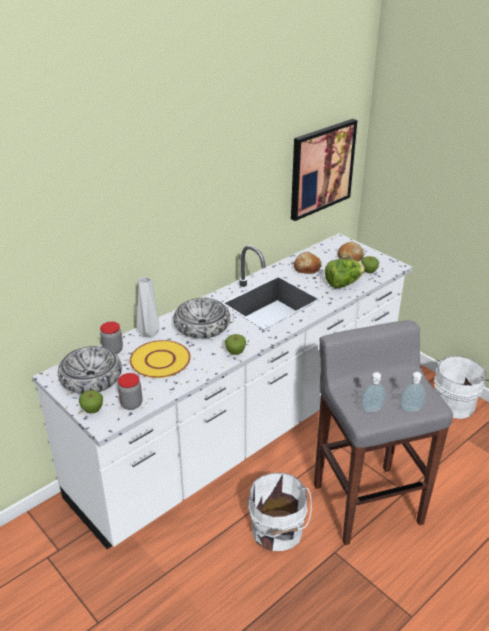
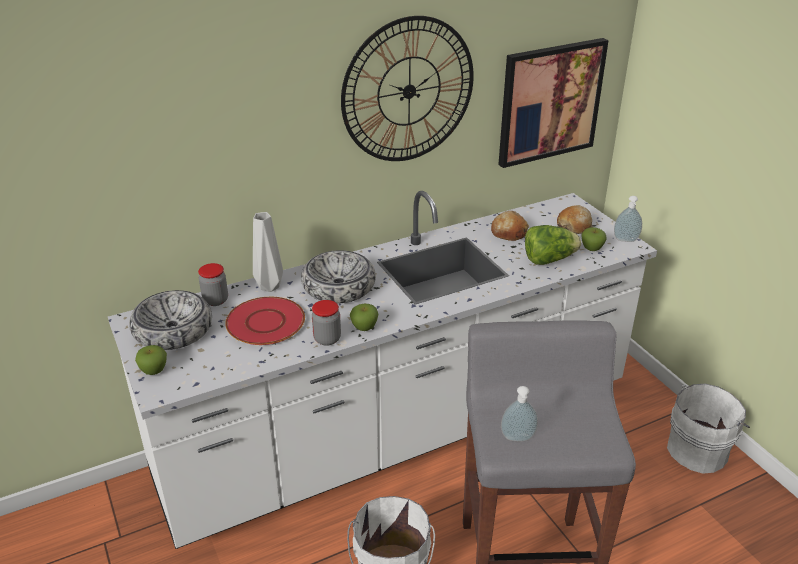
camera: 15 degrees right, 0 degrees up
jar [118,373,142,410] -> jar moved to [312,300,341,346]
yellow plate [130,340,191,378] -> red plate [225,297,305,345]
soap dispenser [400,372,426,412] -> soap dispenser moved to [614,196,642,242]
none -> wall clock [341,16,474,161]

